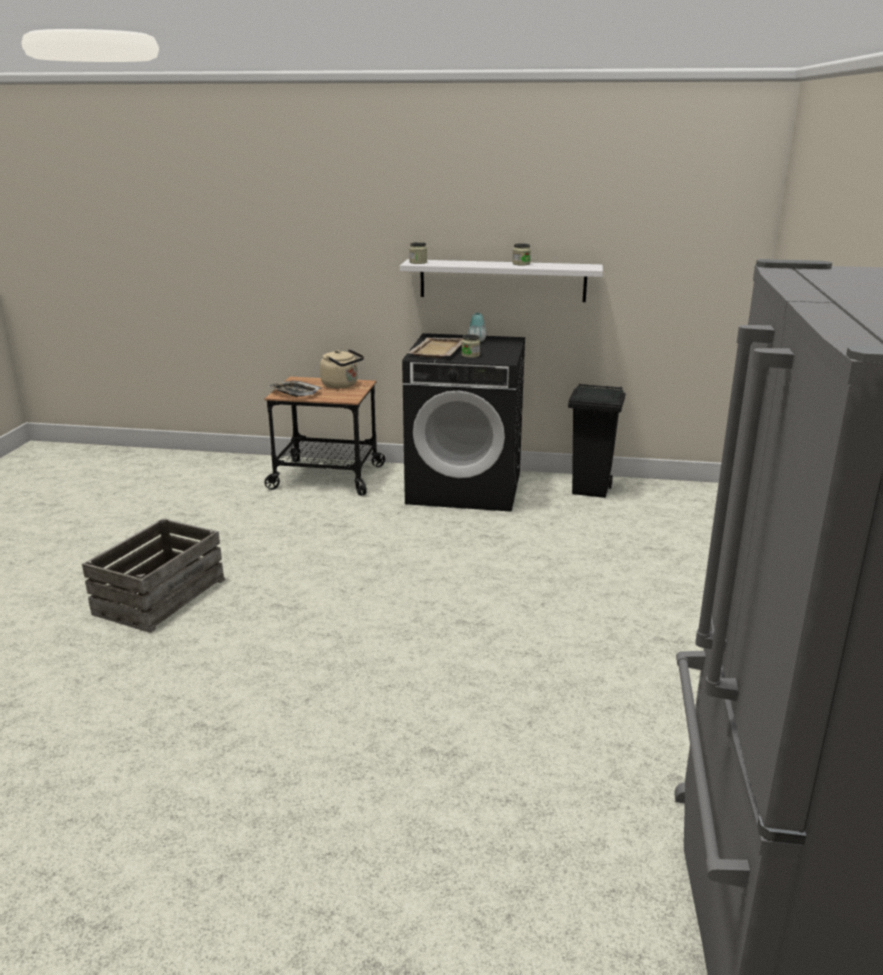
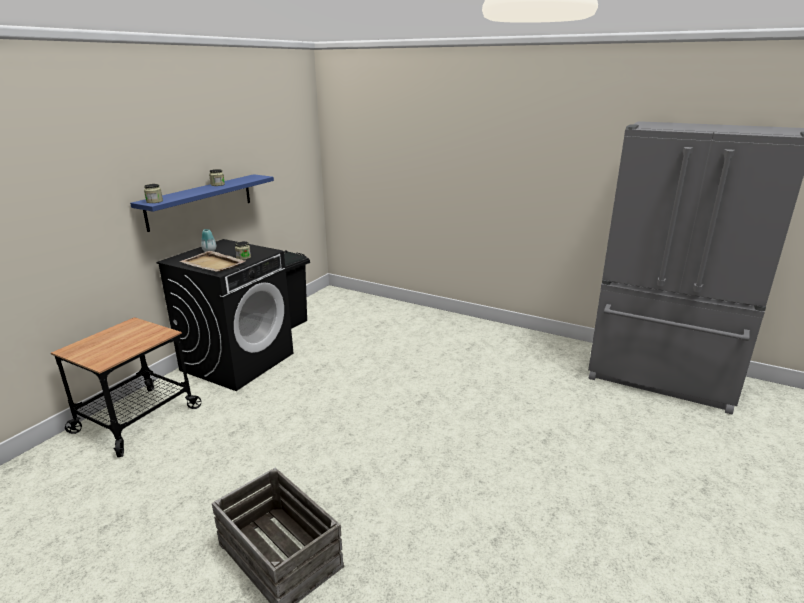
camera: 70 degrees left, 0 degrees up
tray [268,381,322,397] -> none
beige kettle [320,349,364,388] -> none
white shelf [400,259,603,302] -> blue shelf [130,174,274,232]

